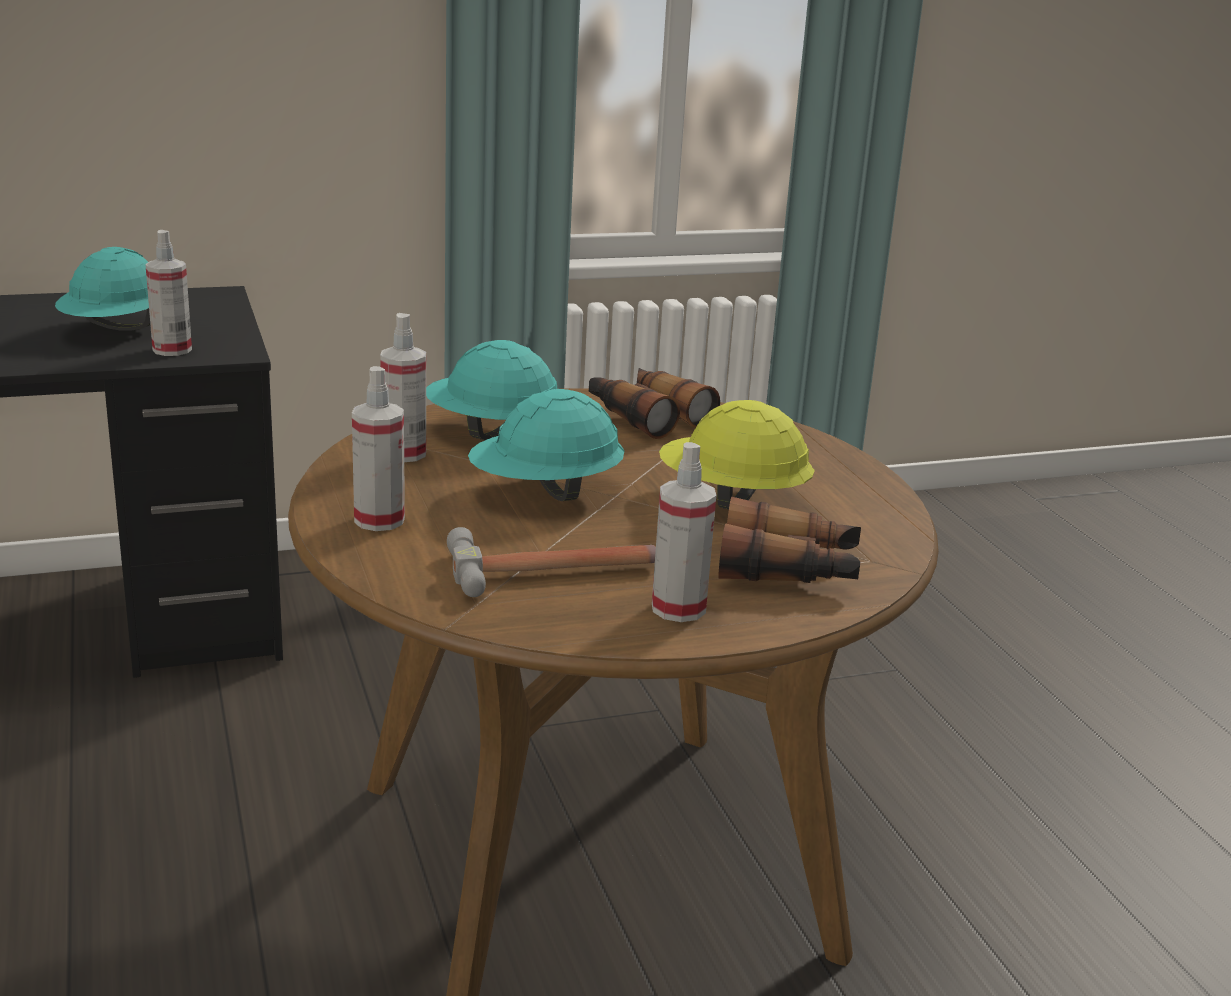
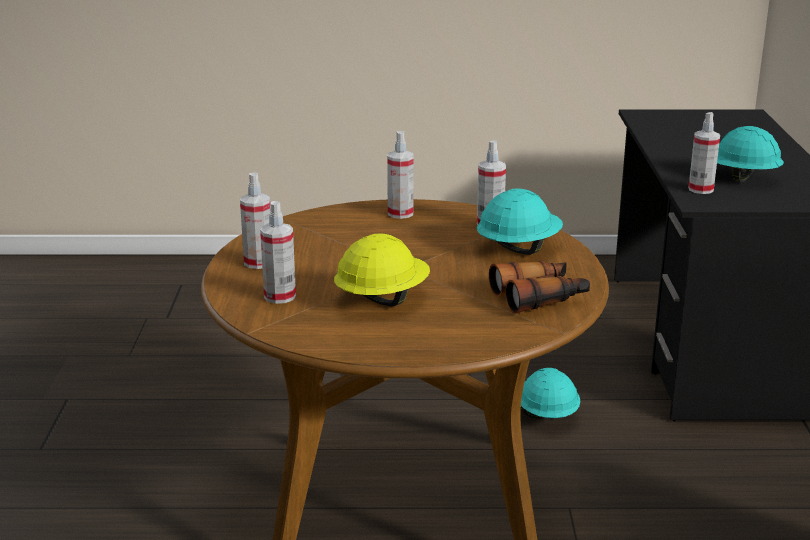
camera: 110 degrees right, 0 degrees up
hammer [447,527,656,597] -> none
turquoise hard hat [468,389,624,501] -> turquoise hard hat moved to [521,368,581,419]
binoculars [718,496,861,583] -> spray bottle [260,201,296,304]

